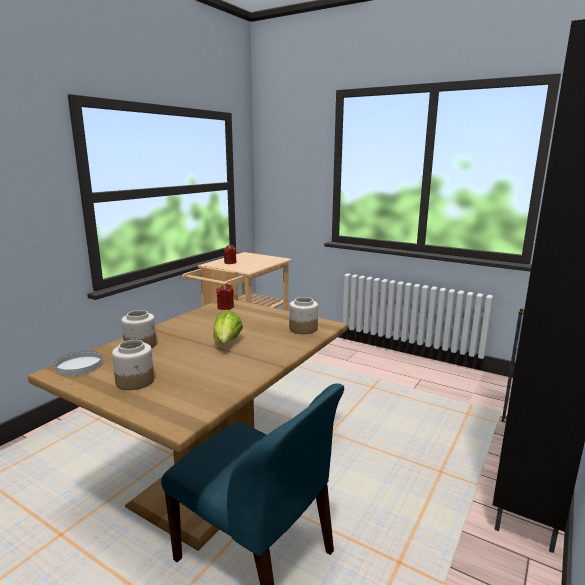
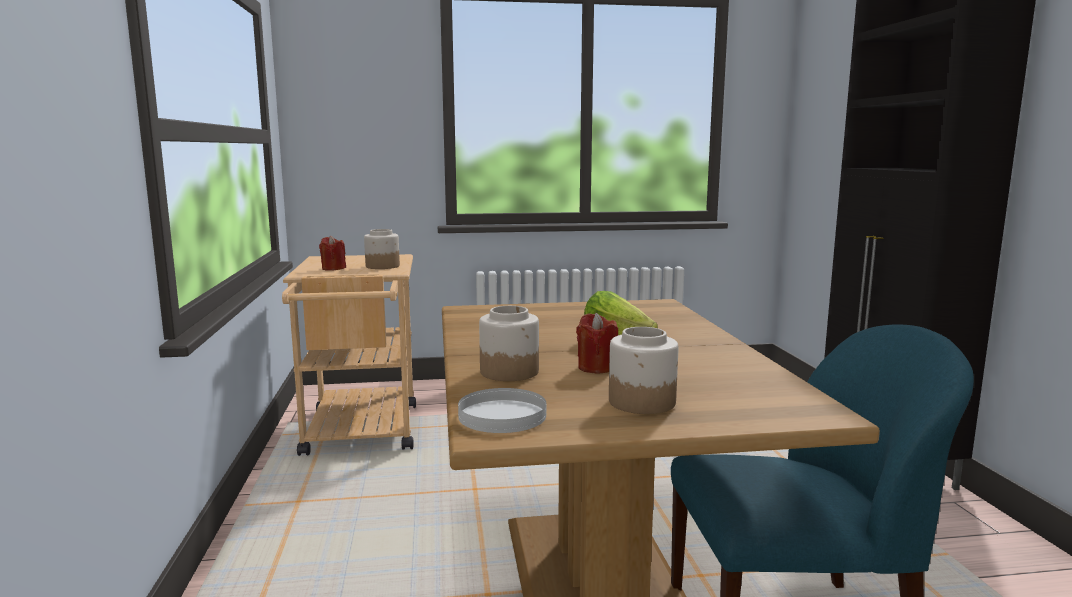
camera: 40 degrees left, 5 degrees down
red candle [216,284,234,310] -> red candle moved to [576,313,618,374]
jar [289,297,318,334] -> jar moved to [364,229,400,269]

